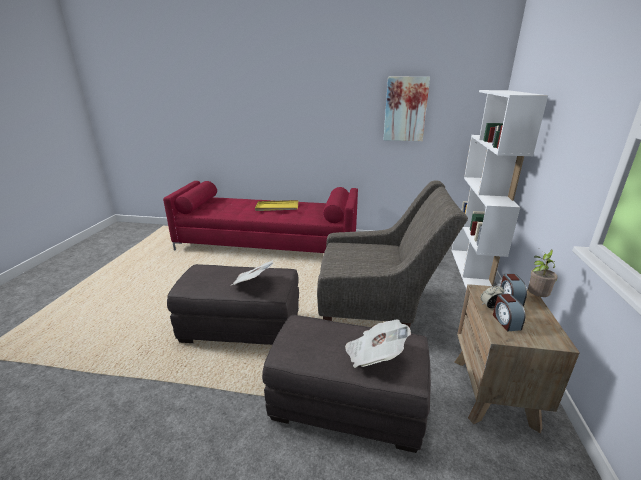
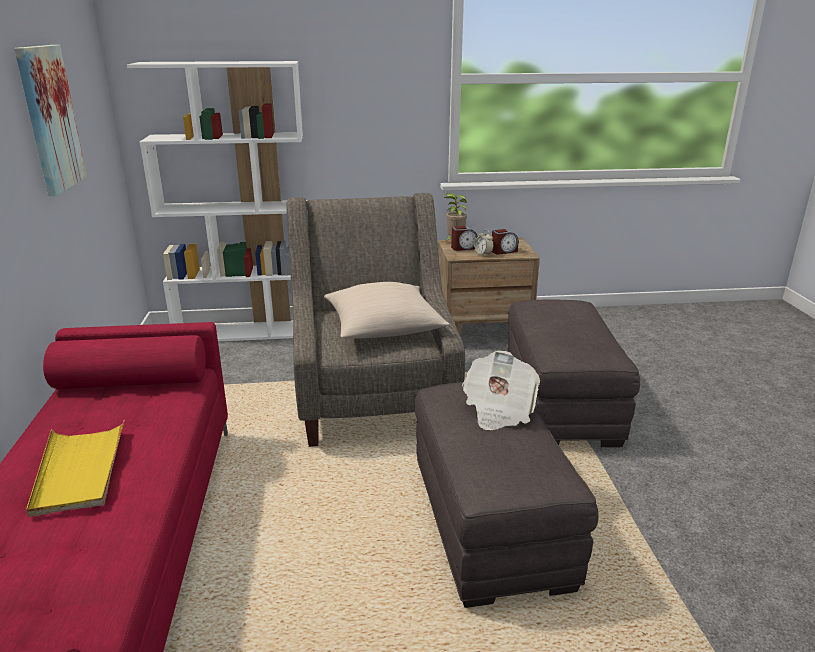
camera: 105 degrees left, 0 degrees up
newspaper [345,319,411,368] -> none
none -> beige pillow [324,282,450,339]

